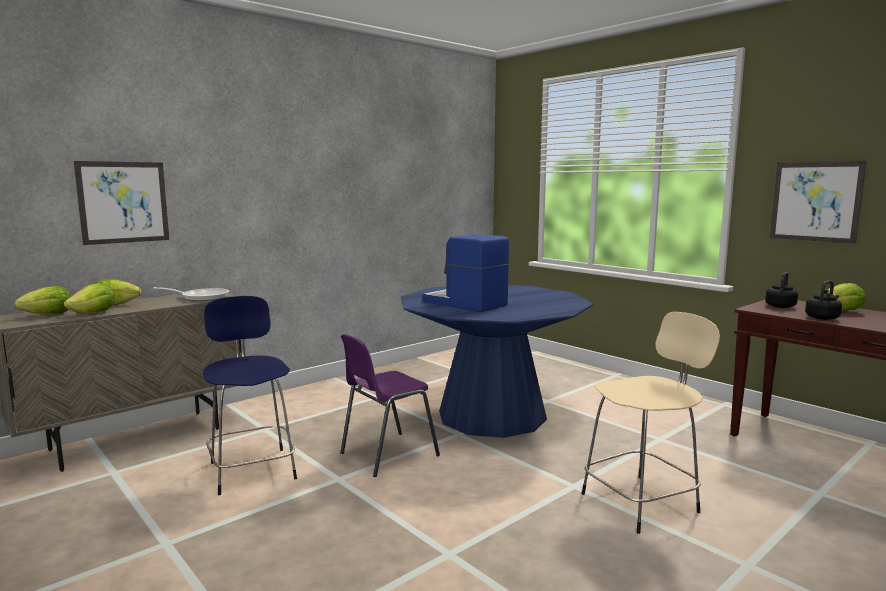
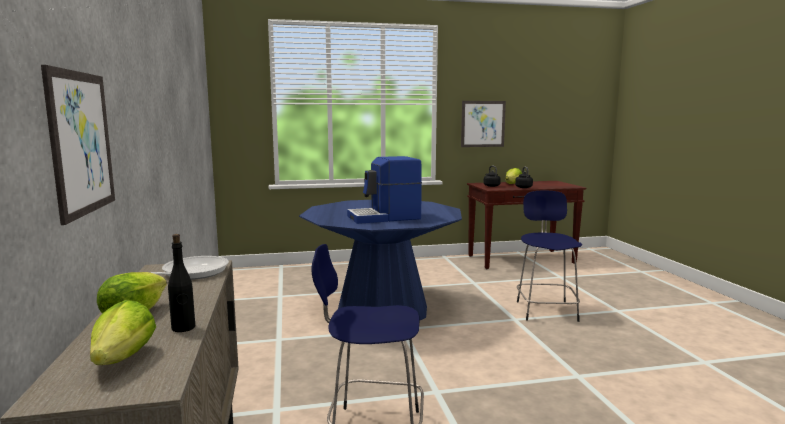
camera: 60 degrees left, 0 degrees up
lettuce [64,283,115,314] -> black bottle [168,234,195,332]
purple chair [340,334,440,477] -> none
beige stool [582,312,720,534] -> blue stool [517,191,582,322]

